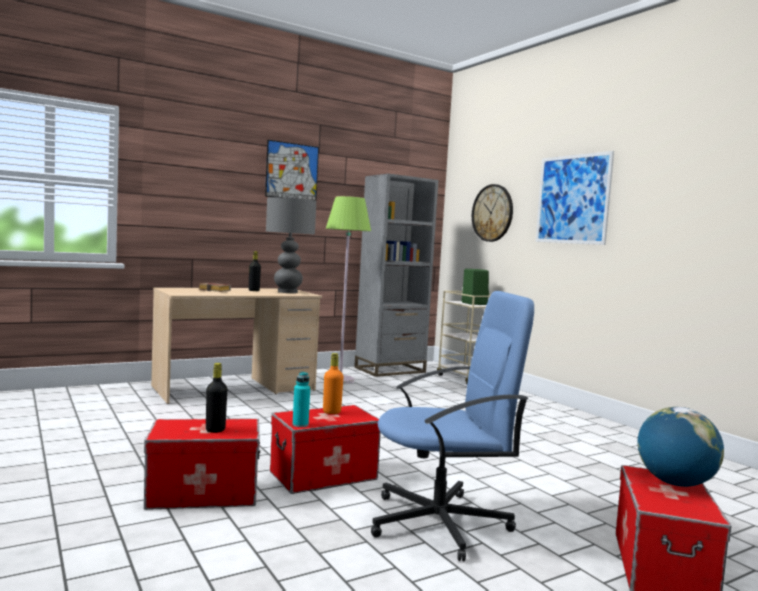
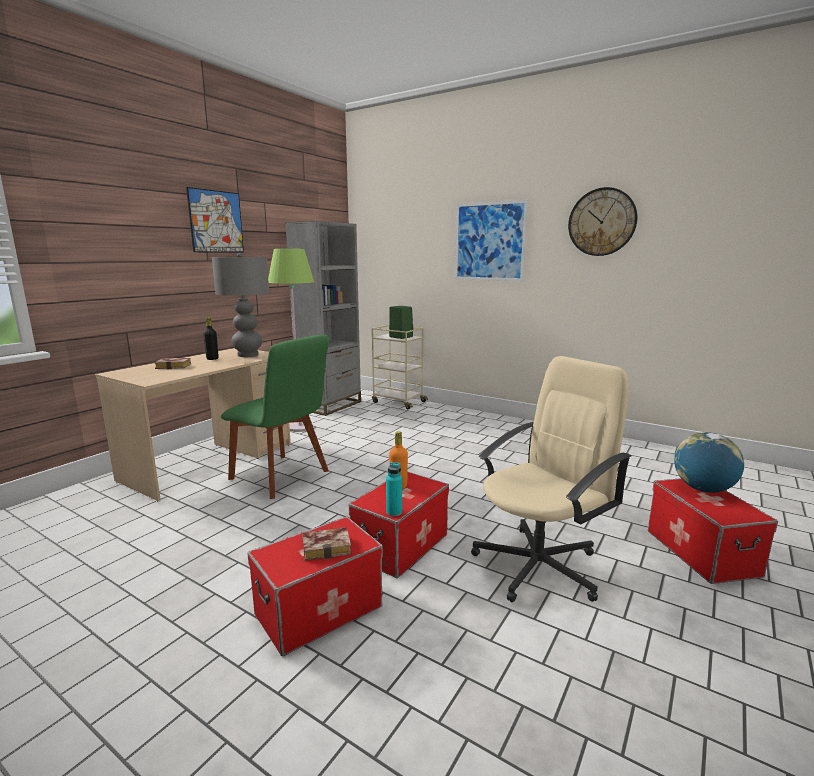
camera: 25 degrees left, 10 degrees up
black bottle [206,363,227,433] -> book [302,527,351,561]
blue office chair [371,291,534,562] -> beige office chair [471,356,632,602]
wall clock [472,184,513,242] -> wall clock moved to [568,187,637,256]
none -> green chair [221,335,329,499]

